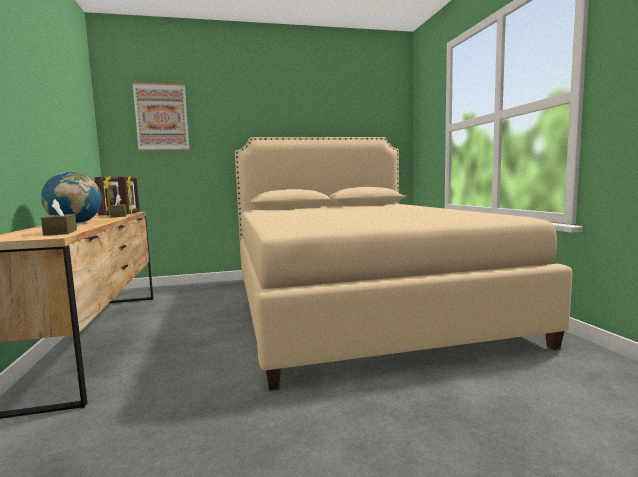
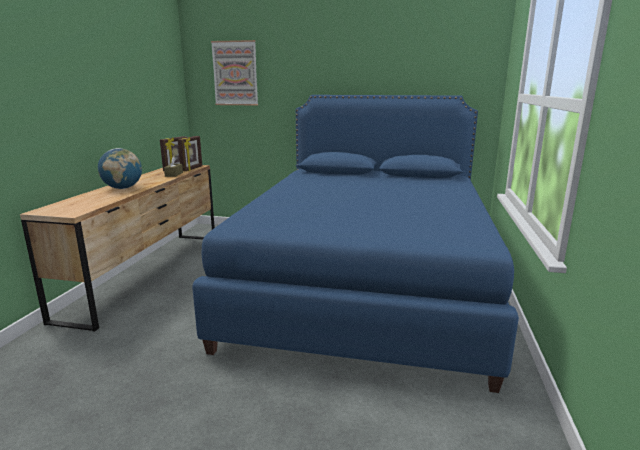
camera: 25 degrees right, 10 degrees up
brown tissue box [41,199,77,236] -> none
beige bed [235,137,572,391] -> blue bed [192,95,519,393]

